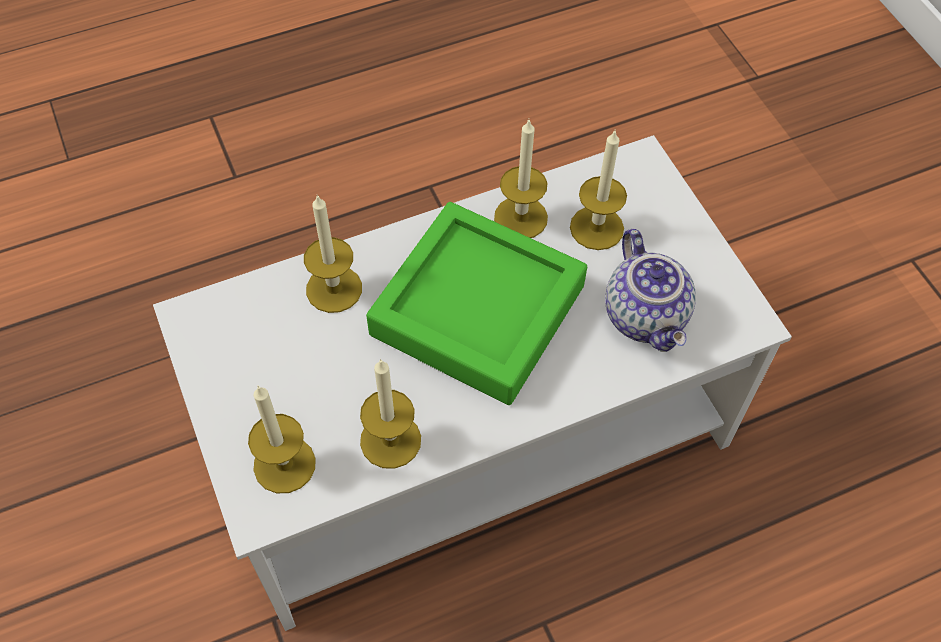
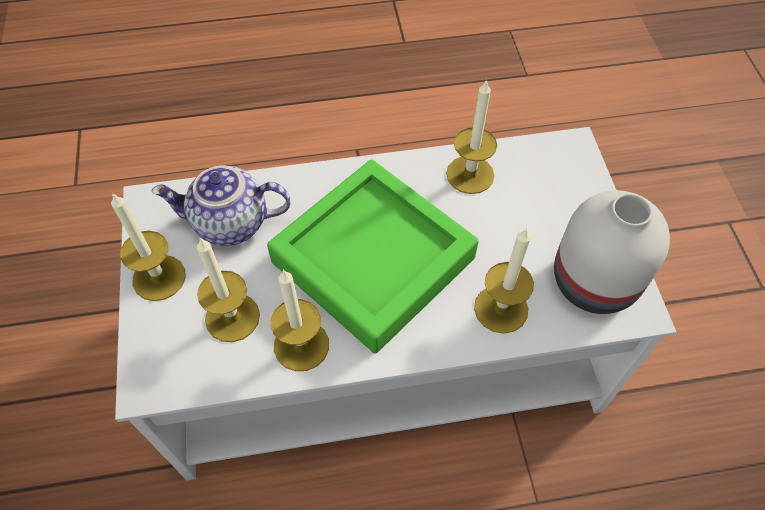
camera: 165 degrees left, 0 degrees up
candle [248,385,316,493] -> candle moved to [111,192,186,301]
teapot [605,229,696,352] -> teapot turned 90 degrees counterclockwise [152,165,291,246]
none -> white vase [554,190,670,314]

